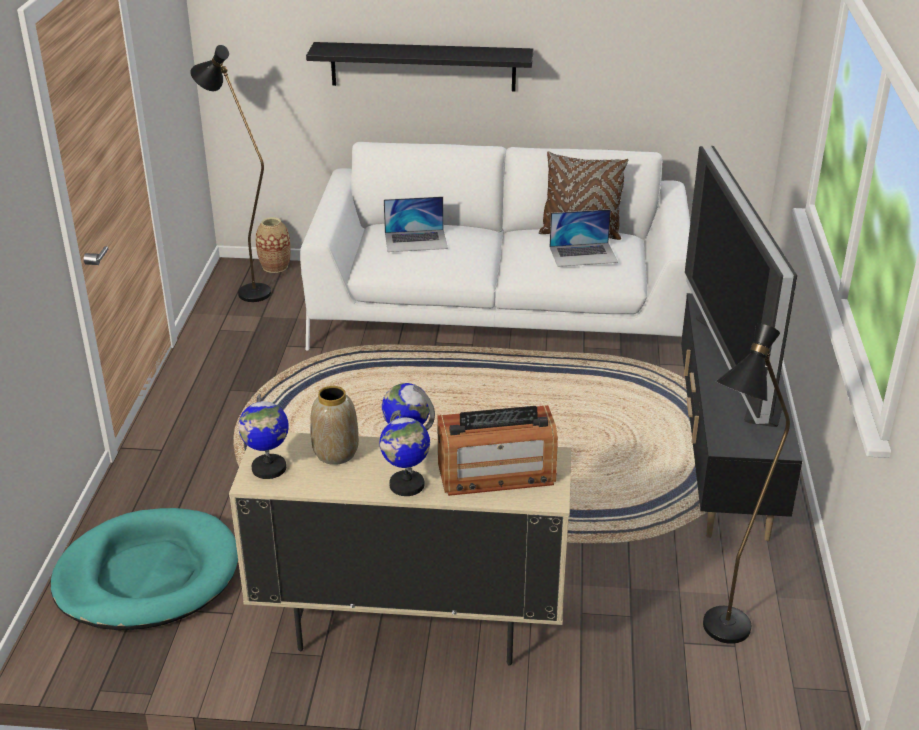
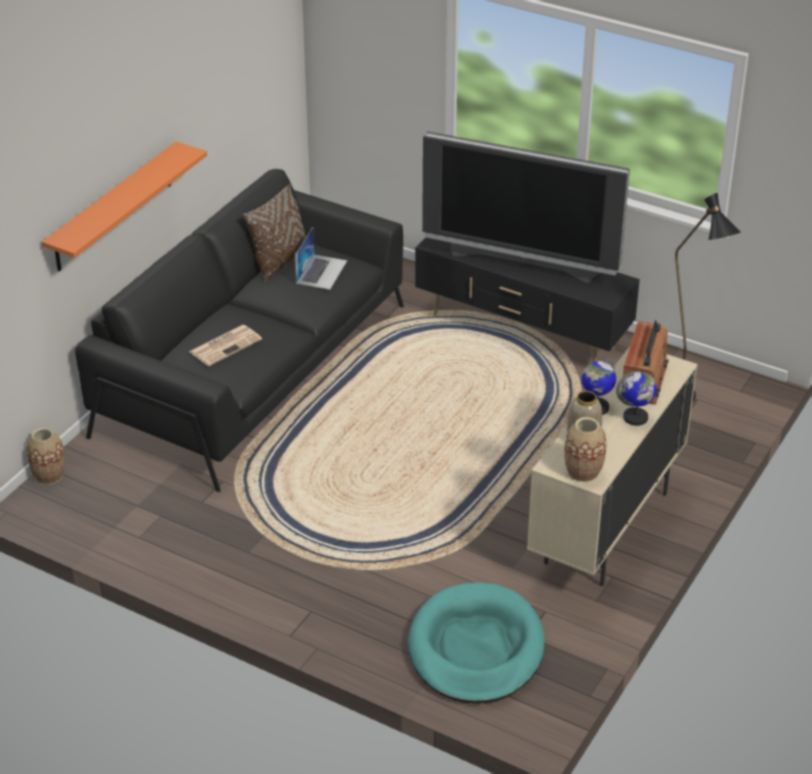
camera: 65 degrees left, 5 degrees up
black floor lamp [190,45,271,302] -> none
globe [239,393,289,479] -> vase [564,417,607,482]
white sofa [300,142,692,351] -> black sofa [75,169,404,492]
black shelf [306,42,533,91] -> orange shelf [42,142,207,271]
laptop [384,196,448,252] -> newspaper [189,325,262,366]

